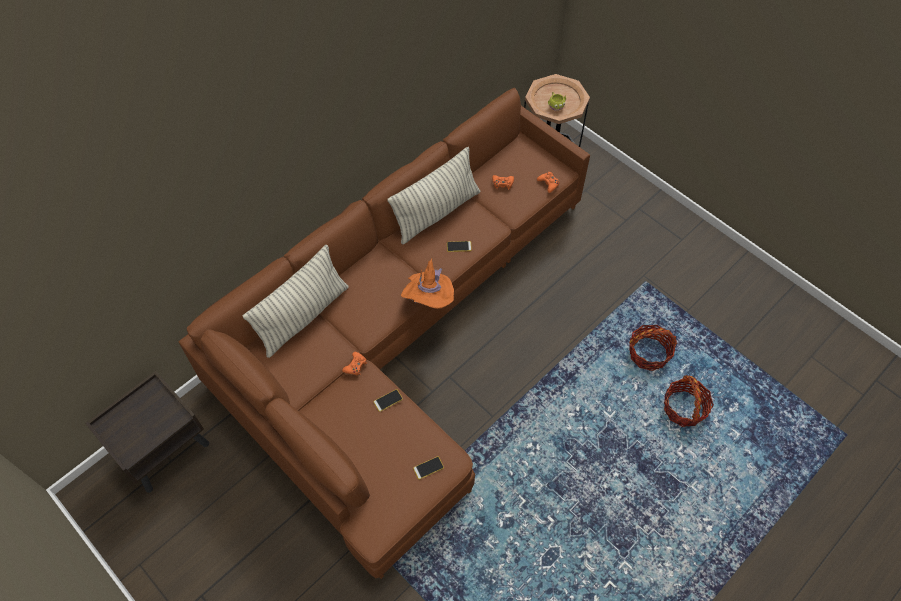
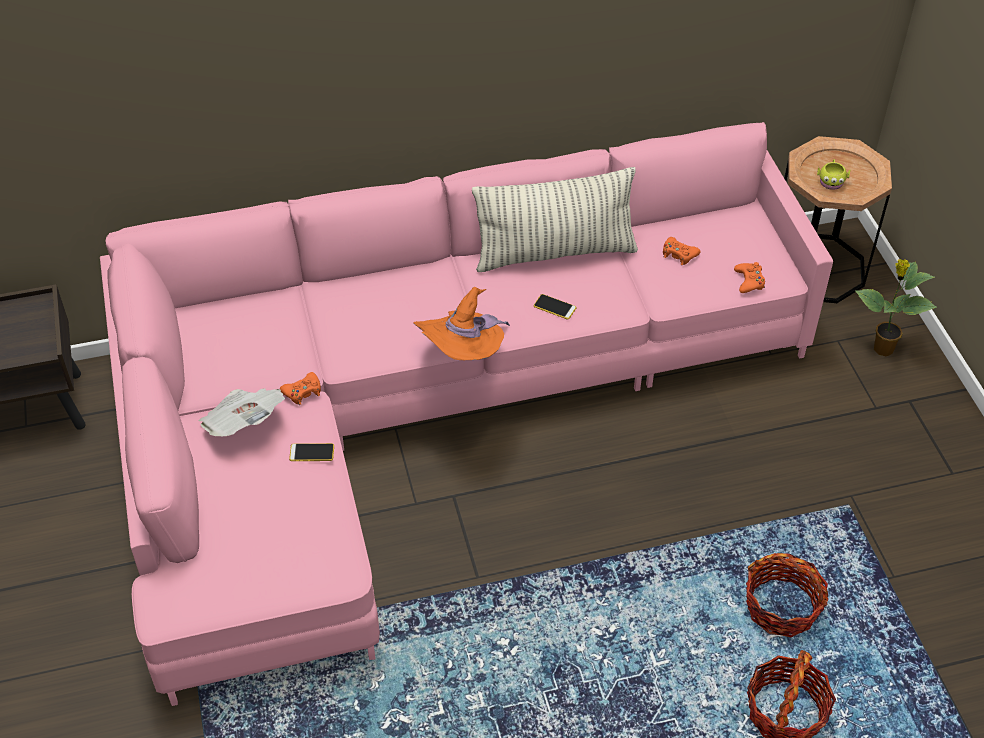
camera: 30 degrees right, 10 degrees down
brown sofa [179,88,590,579] -> pink sofa [100,122,833,706]
pillow [243,245,349,358] -> none
phone [413,456,444,480] -> none
none -> newspaper [198,388,285,437]
none -> potted plant [855,259,937,356]

